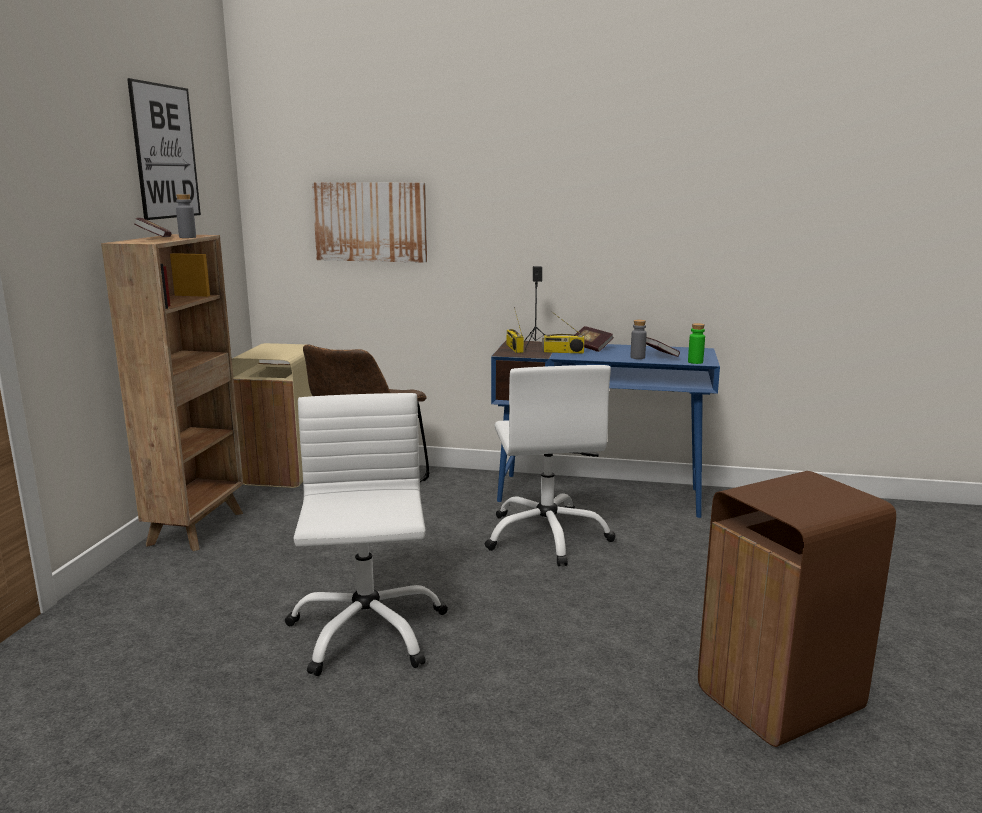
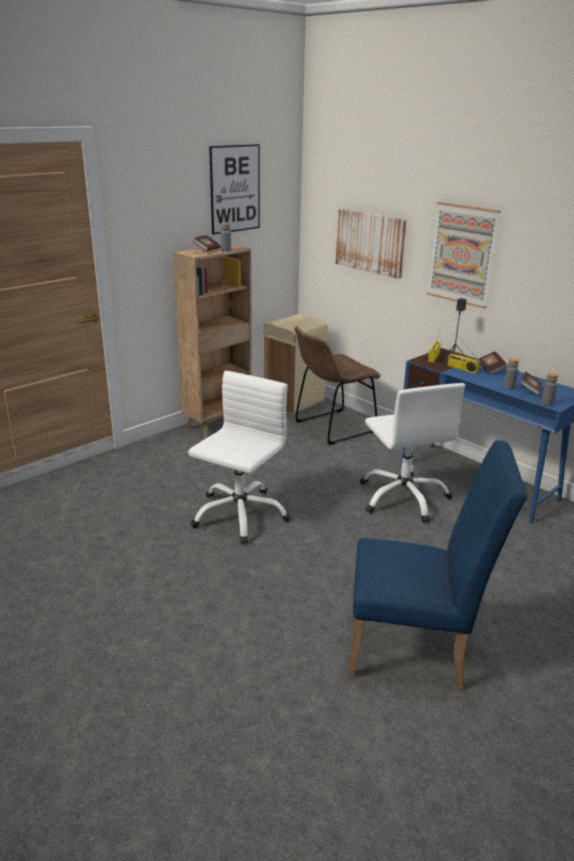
camera: 35 degrees right, 10 degrees up
white office chair [485,365,615,566] -> white office chair turned 45 degrees counterclockwise [360,383,465,523]
green bottle [688,323,705,364] -> grey bottle [541,373,558,406]
brown trash can [698,471,896,747] -> blue chair [348,440,527,691]
none -> picture [427,202,501,309]

